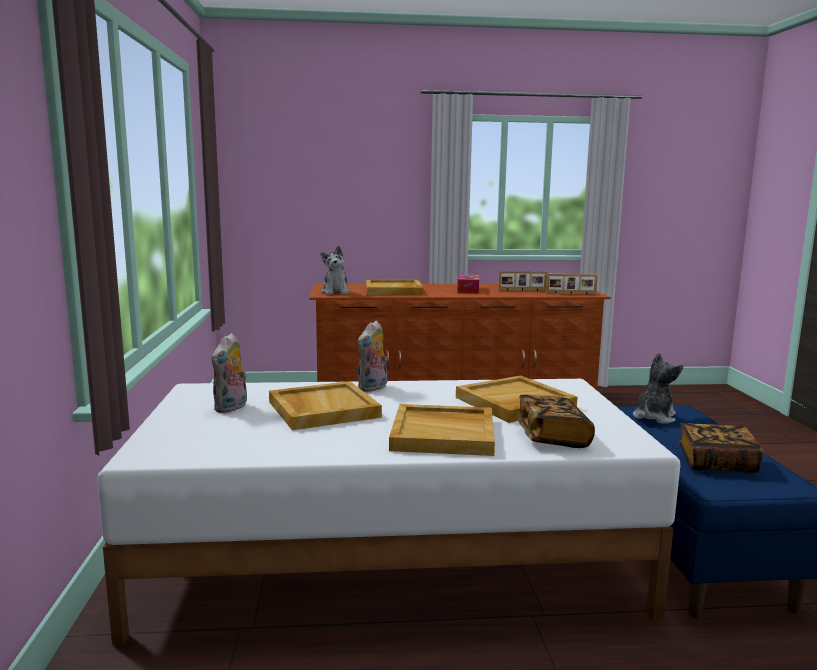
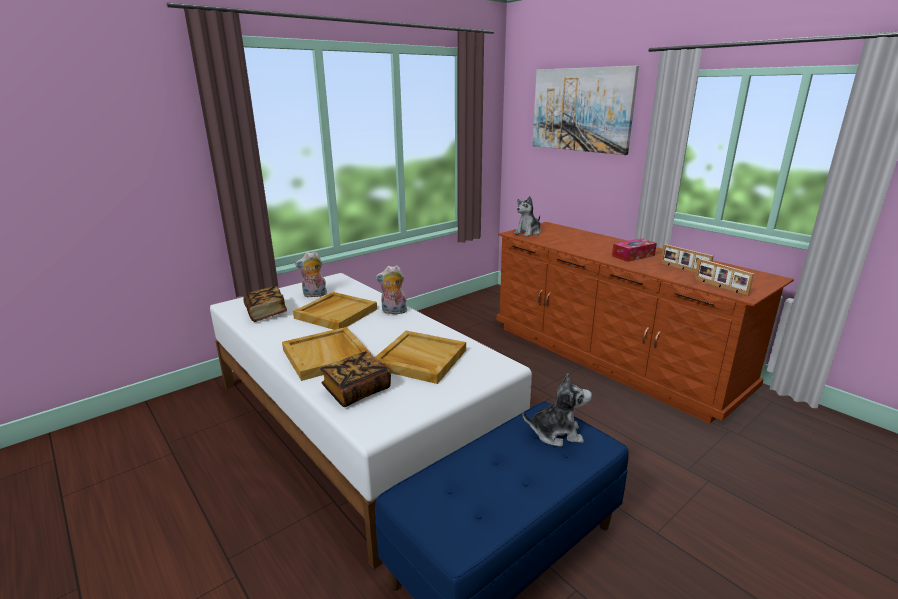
camera: 55 degrees right, 10 degrees up
beige tray [366,280,424,295] -> none
book [679,423,763,473] -> book moved to [243,286,287,322]
none -> picture [532,66,639,155]

